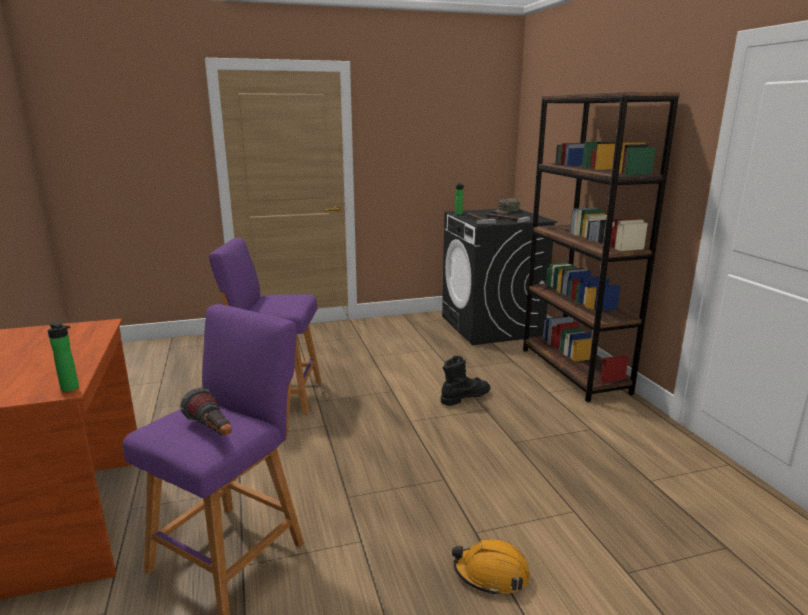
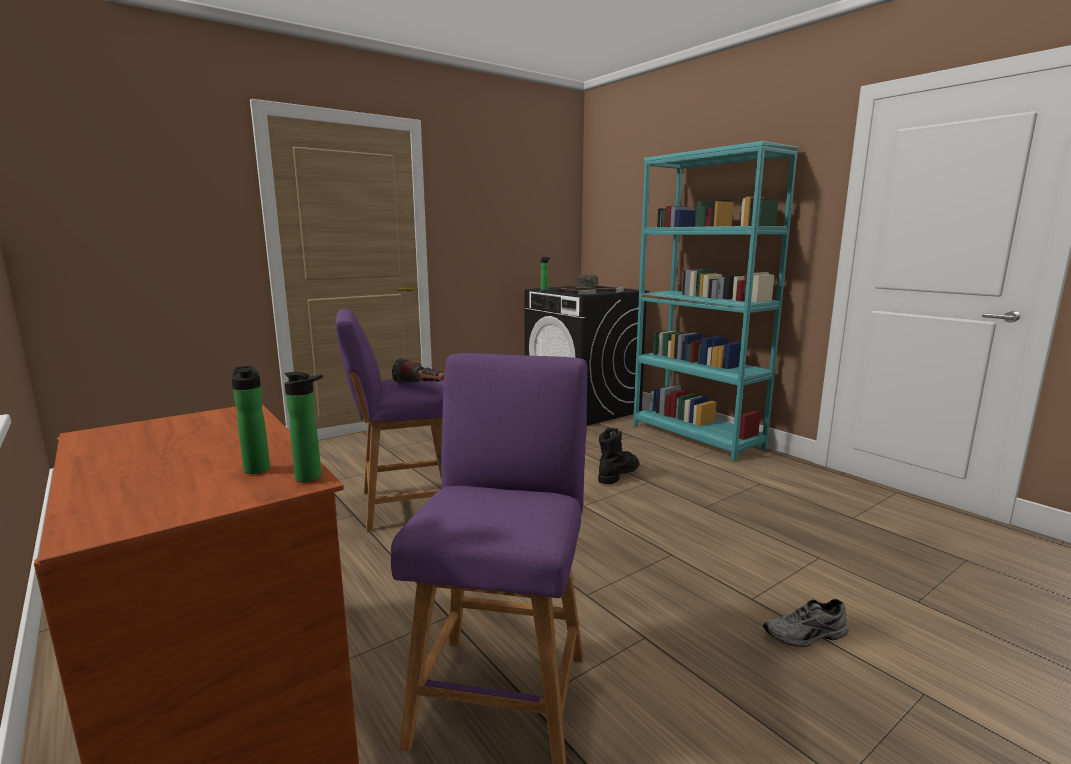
camera: 20 degrees left, 5 degrees down
flashlight [181,388,232,435] -> flashlight moved to [392,358,445,384]
orange hard hat [452,539,530,596] -> grey shoe [763,599,848,647]
brown bookcase [523,91,680,402] -> turquoise bookcase [633,141,799,461]
none -> bottle [231,366,270,474]

